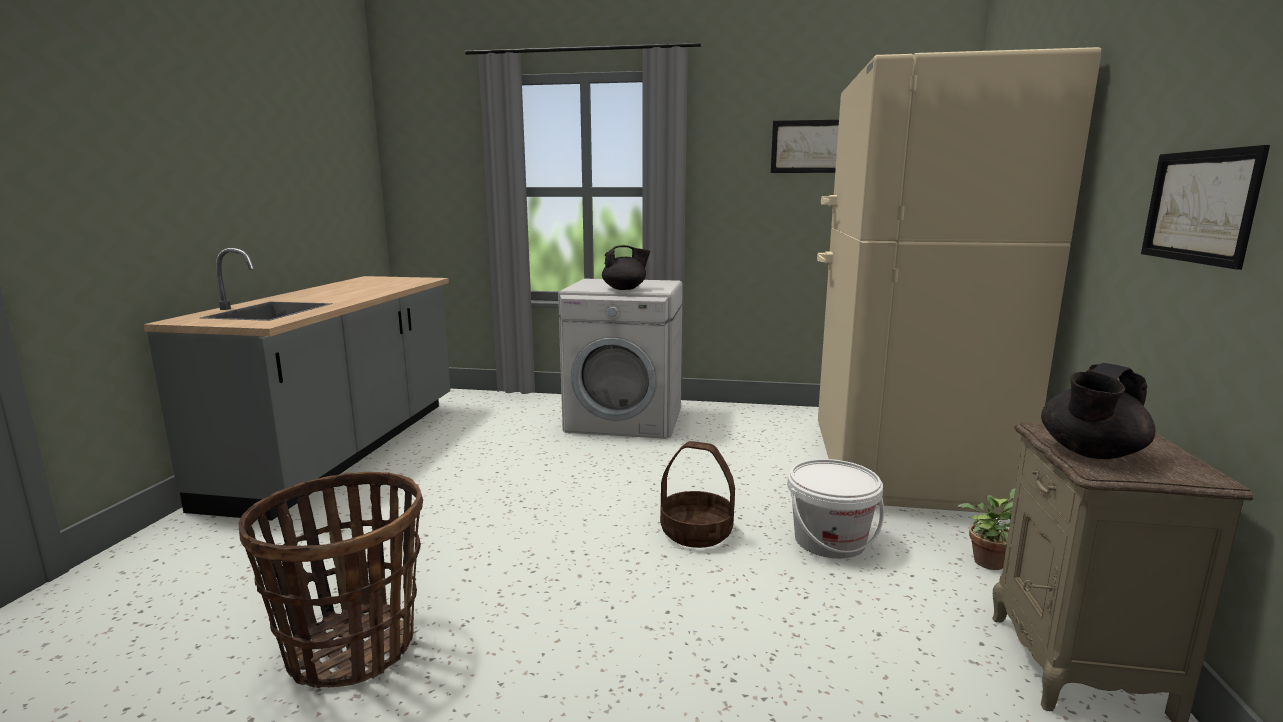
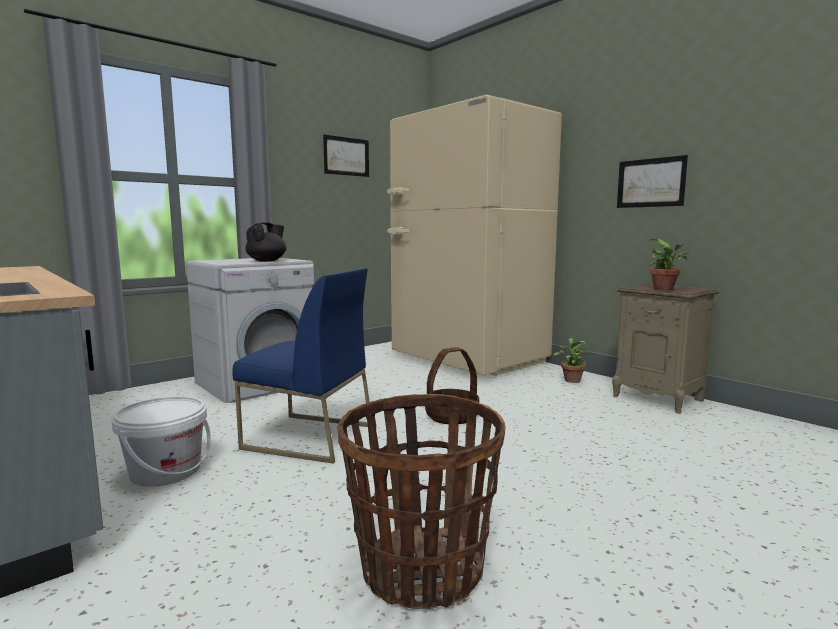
camera: 50 degrees left, 5 degrees down
white bucket [787,459,884,559] -> white bucket moved to [112,396,211,487]
black teapot [1041,363,1156,459] -> potted plant [648,239,689,291]
none -> blue chair [232,268,370,463]

